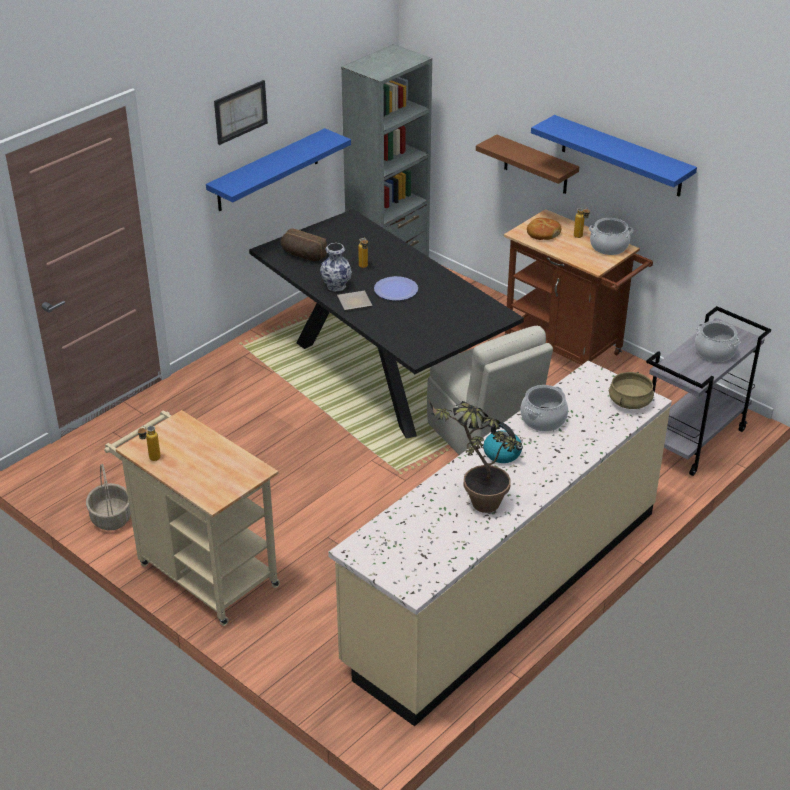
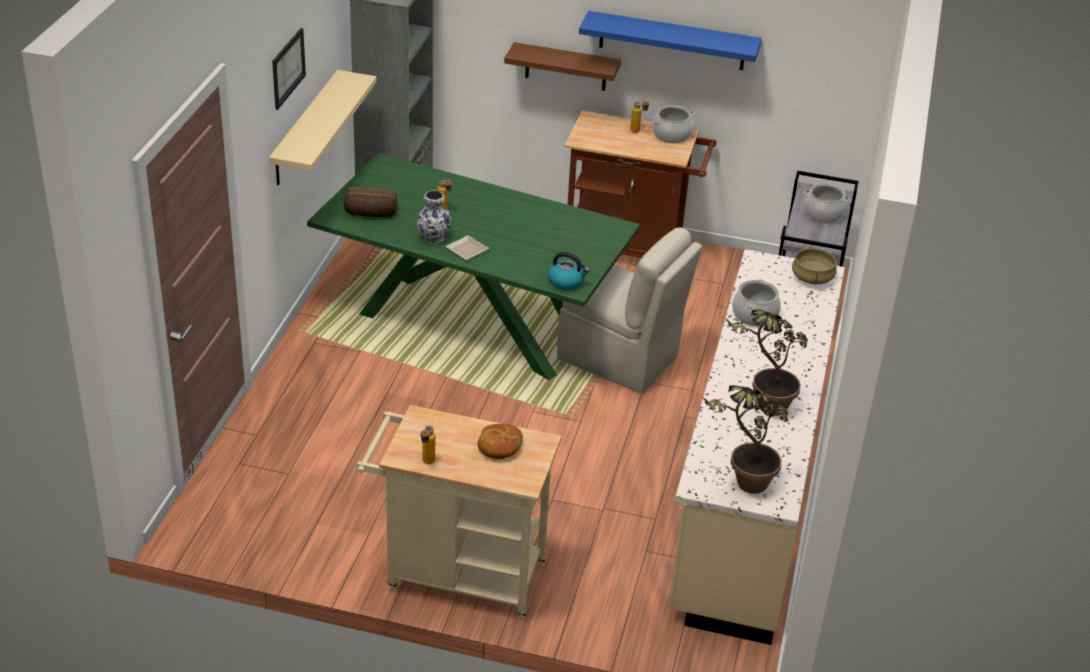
camera: 30 degrees left, 0 degrees up
basket [86,464,131,530] -> none
blue shelf [206,128,351,211] -> beige shelf [269,70,377,185]
black dining table [249,209,524,439] -> green dining table [307,153,640,380]
plate [374,276,418,301] -> none
kettle [483,422,523,463] -> kettle moved to [548,252,590,290]
bread [527,218,561,240] -> bread moved to [477,424,523,459]
none -> potted plant [701,385,788,494]

